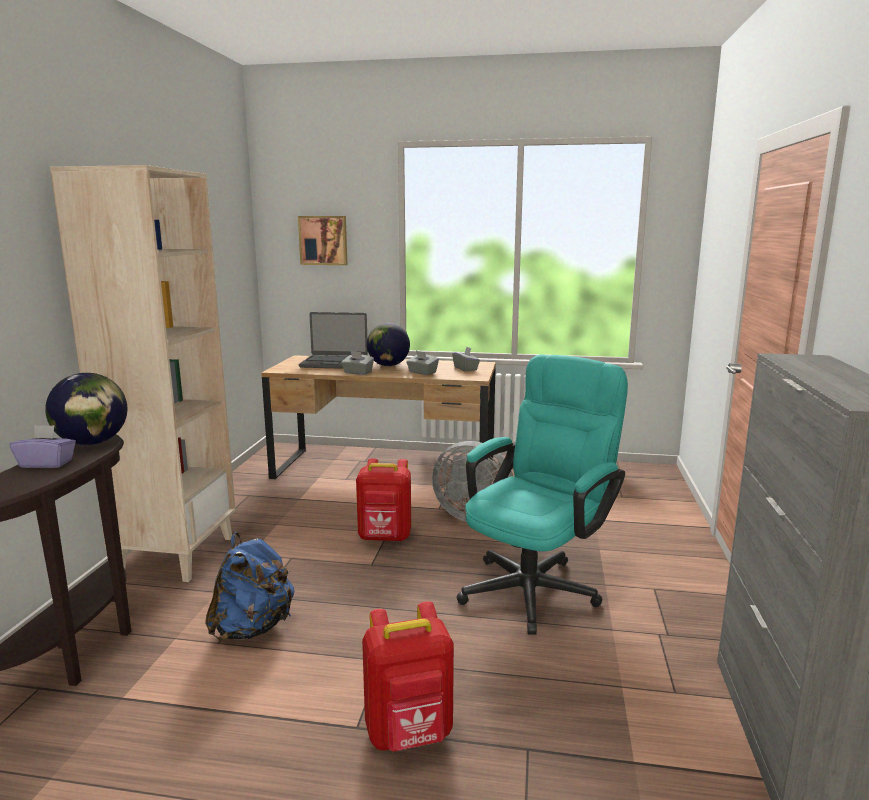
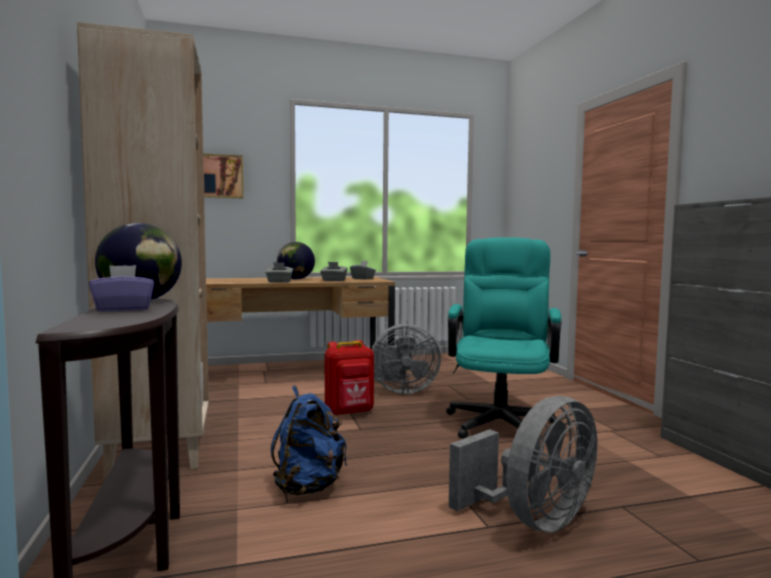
camera: 25 degrees left, 10 degrees down
laptop [299,312,368,369] -> none
red backpack [362,601,454,752] -> grey fan [449,396,597,533]

